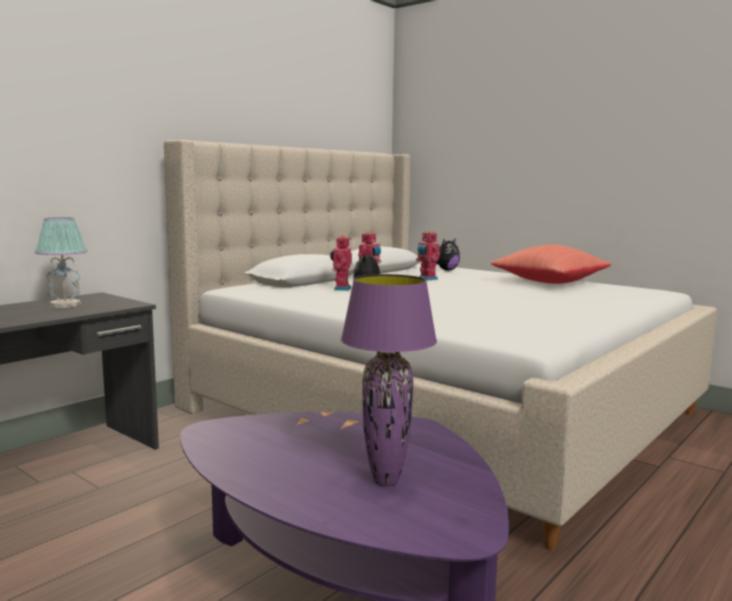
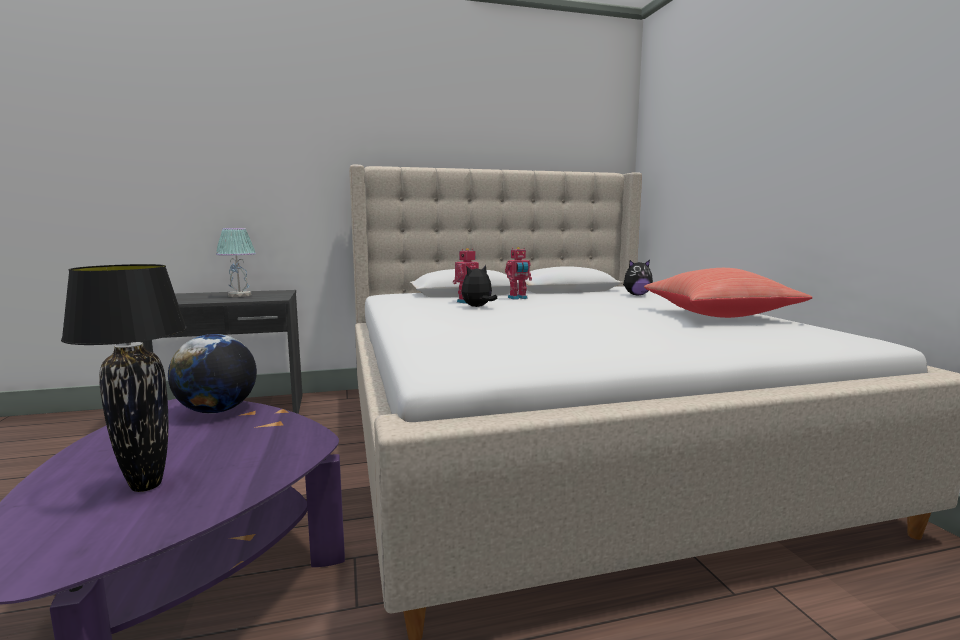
camera: 35 degrees right, 0 degrees up
purple table lamp [341,274,437,487] -> black table lamp [61,264,187,492]
toy robot [416,230,440,280] -> none
none -> globe [168,334,257,414]

